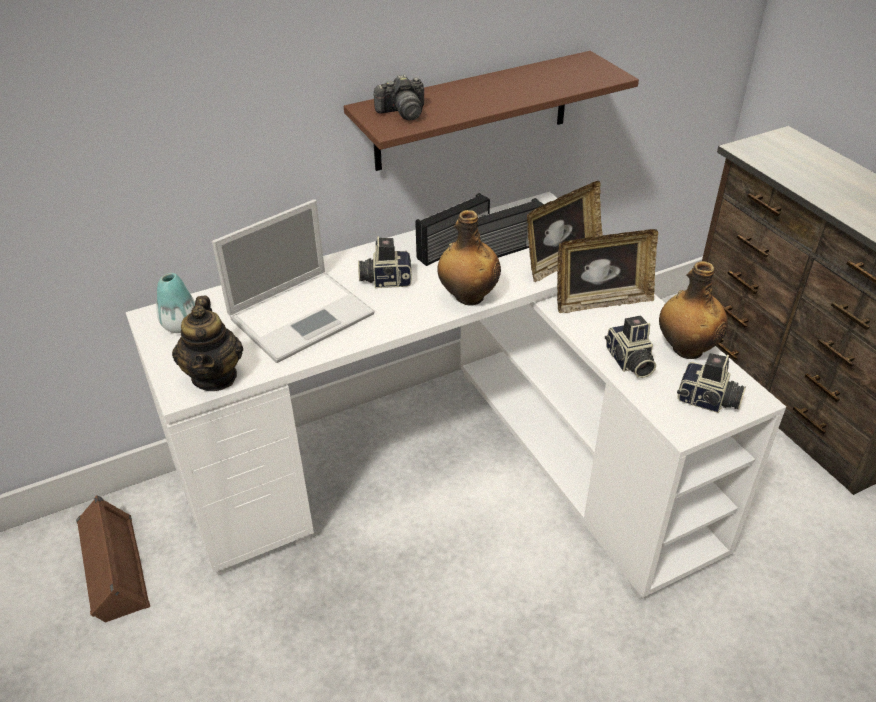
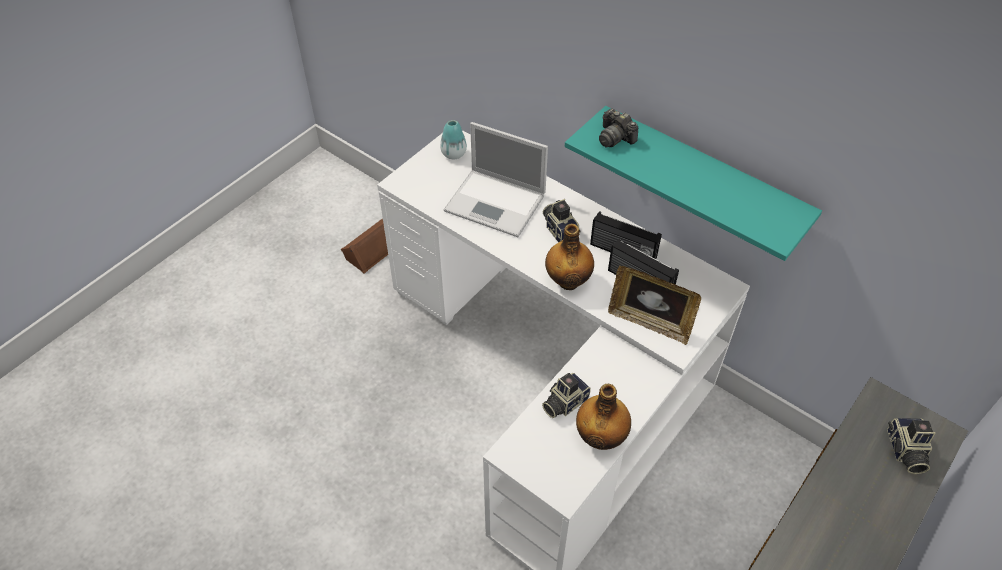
camera: 65 degrees right, 10 degrees up
teapot [172,296,243,391] -> none
brown shelf [344,51,639,171] -> turquoise shelf [565,106,822,261]
picture frame [557,229,658,313] -> none
camera [677,353,746,413] -> camera moved to [887,418,936,474]

